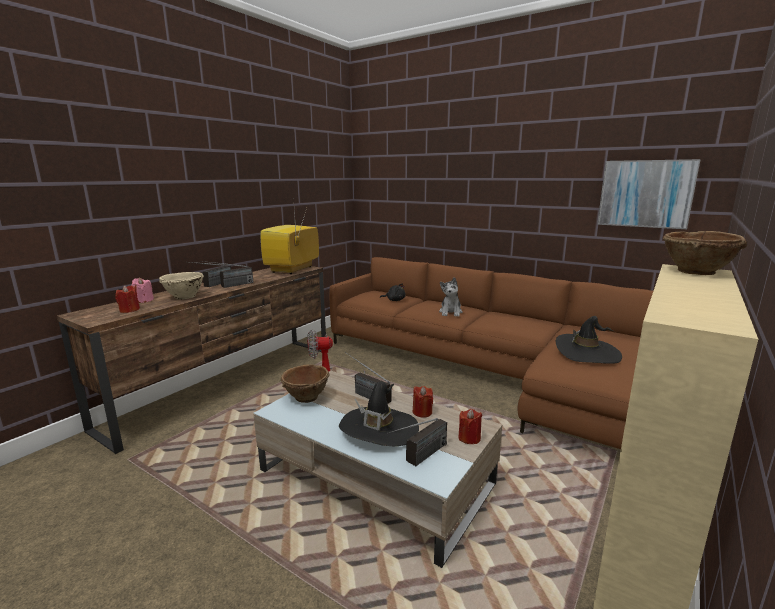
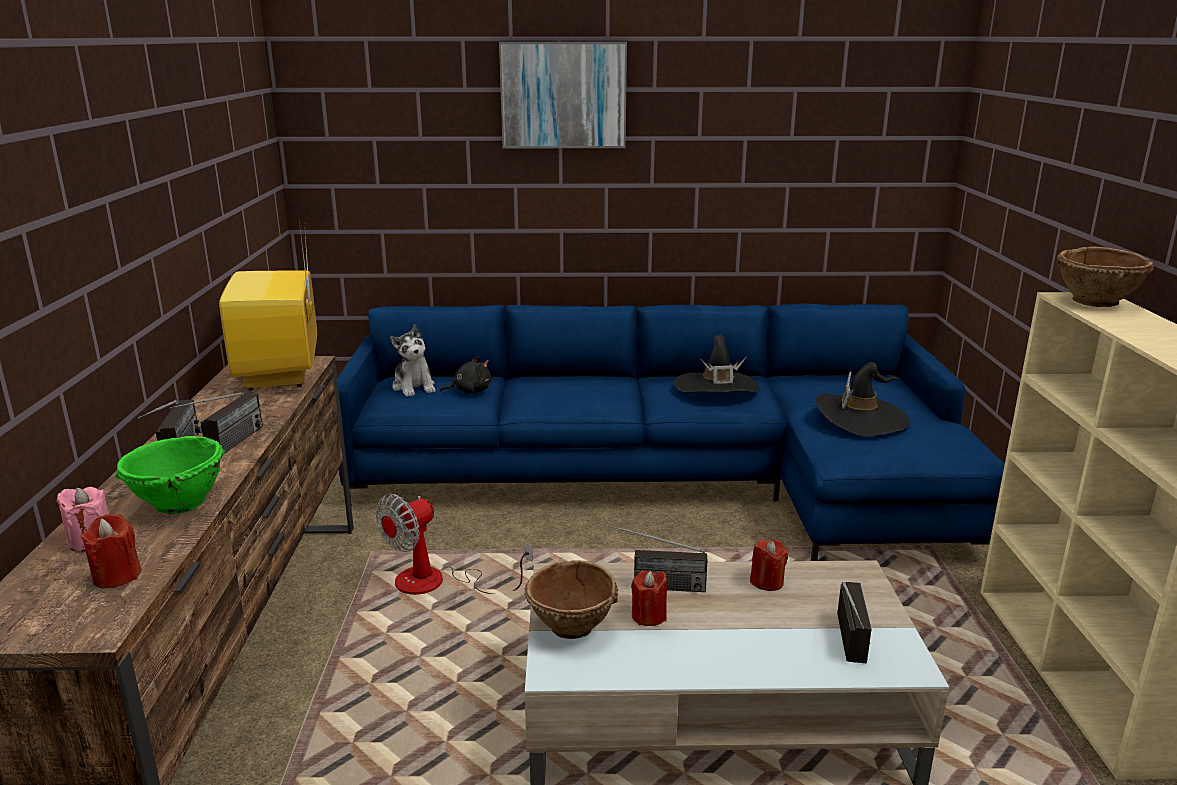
camera: 35 degrees left, 5 degrees up
beige bowl [159,272,204,300] -> green bowl [115,436,225,514]
brown sofa [329,257,653,449] -> blue sofa [337,304,1005,561]
black hat [339,381,419,446] -> black hat moved to [674,335,760,392]
plush toy [439,277,463,317] -> plush toy moved to [390,325,436,397]
red candle [459,409,482,444] -> red candle moved to [631,570,667,626]
picture [597,159,701,229] -> picture moved to [499,42,627,148]

